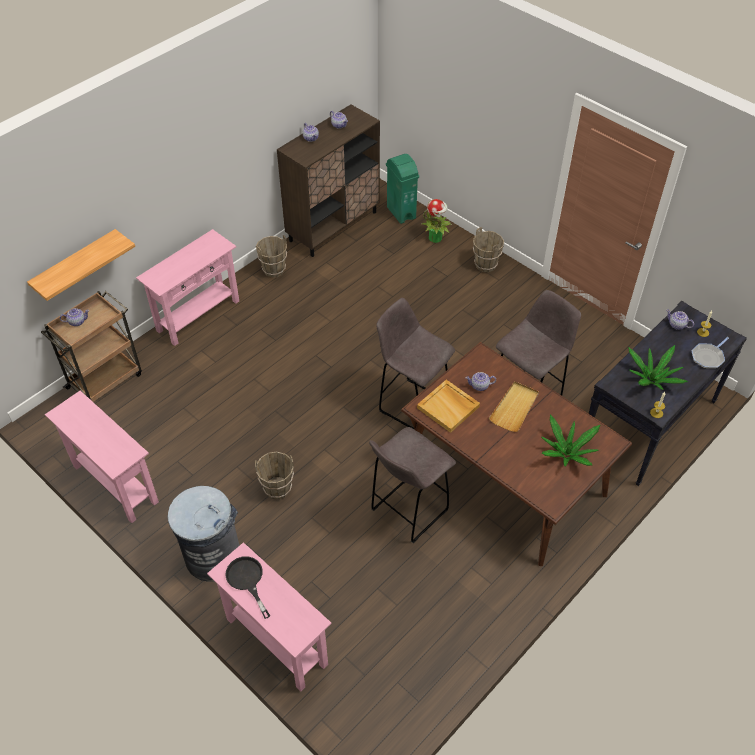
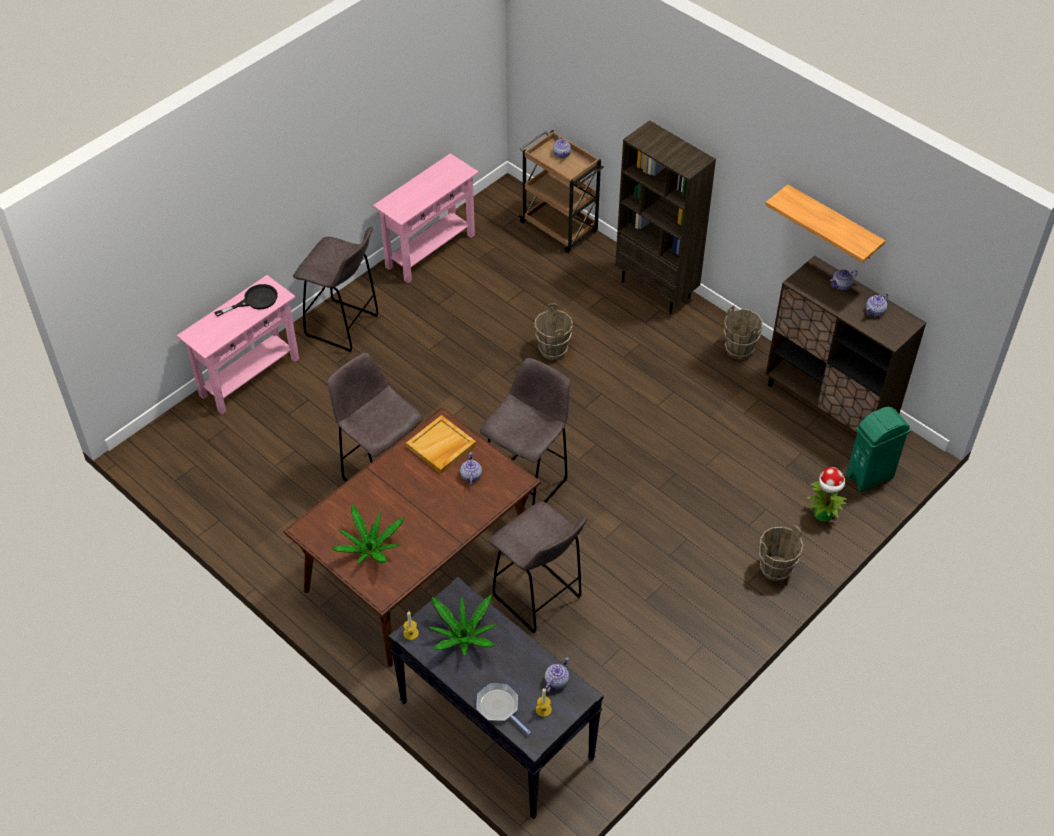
camera: 90 degrees right, 0 degrees up
shelf [27,229,135,301] -> shelf moved to [765,184,885,263]
pink console table [136,229,239,346] -> brown bookcase [615,120,716,314]
grey trash can [167,486,240,582] -> grey stool [293,227,379,352]
brown bucket [255,451,294,499] -> brown bucket moved to [535,303,573,360]
beige tray [489,381,539,432] -> none

